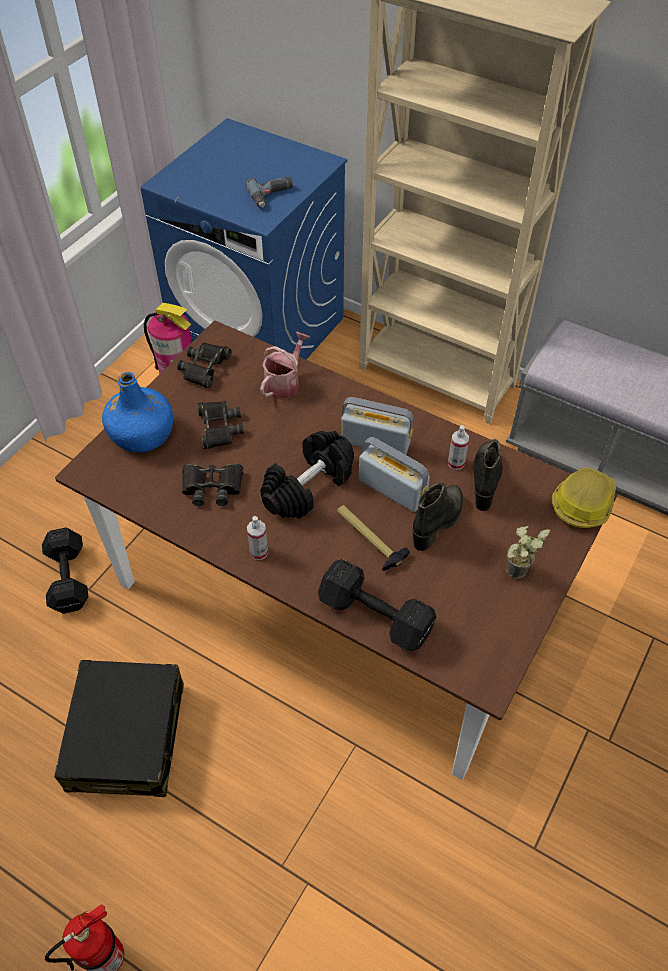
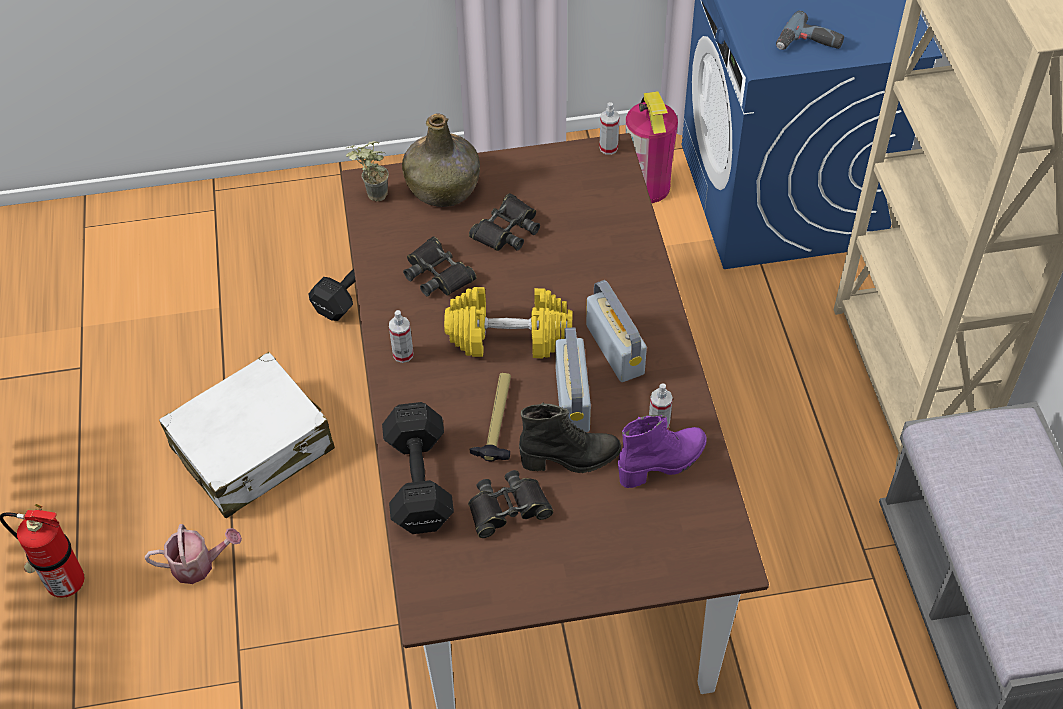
camera: 50 degrees right, 0 degrees up
black suitcase [54,660,184,797] -> white suitcase [159,352,335,518]
blue bottle [102,372,173,452] -> green bottle [402,114,480,207]
black binoculars [177,343,232,388] -> black binoculars moved to [468,470,553,538]
watering can [260,331,310,399] -> watering can moved to [145,524,242,584]
black dumbbell [260,431,354,519] -> yellow dumbbell [444,287,572,358]
black boot [473,439,502,511] -> purple boot [618,415,707,488]
potted plant [506,526,550,579] -> potted plant moved to [346,141,389,201]
hard hat [552,467,616,528] -> none
none -> spray bottle [599,102,619,155]

